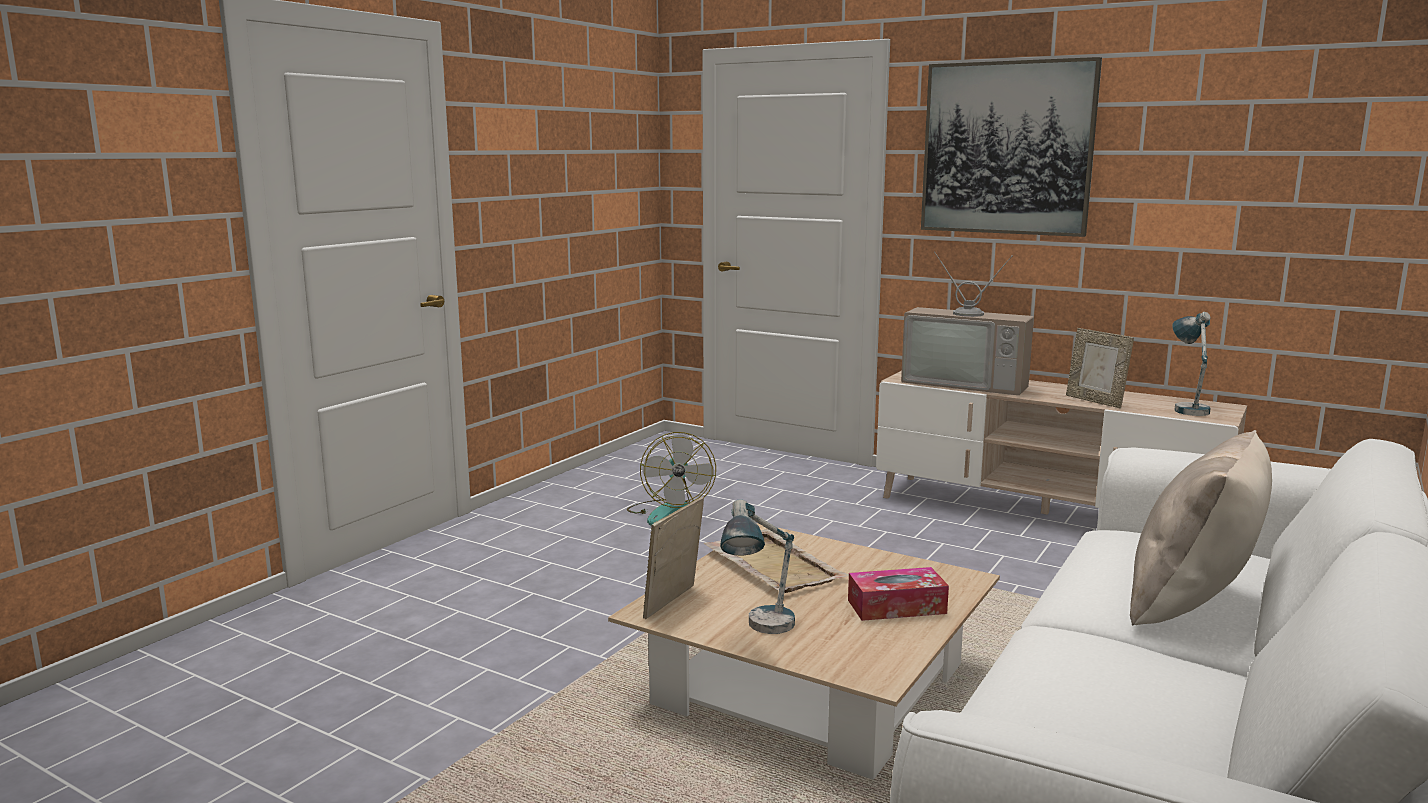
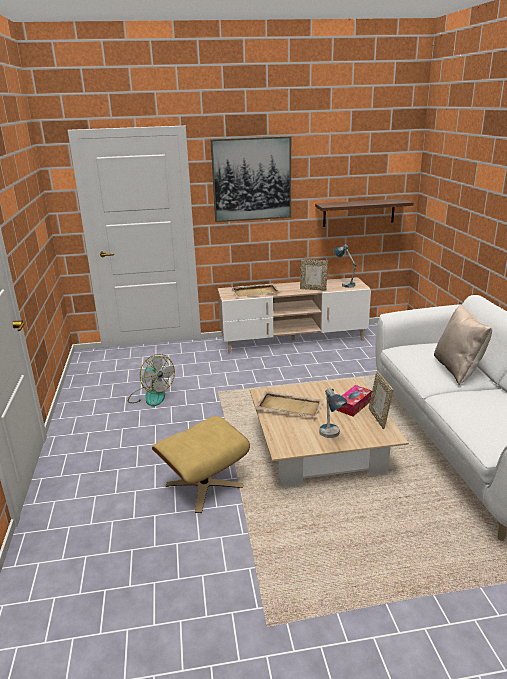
camera: 40 degrees left, 10 degrees up
picture frame [643,497,704,619] -> picture frame moved to [369,371,393,429]
television [901,252,1034,395] -> beige tray [231,283,280,297]
none -> beige ottoman [152,416,250,513]
none -> shelf [315,198,413,227]

